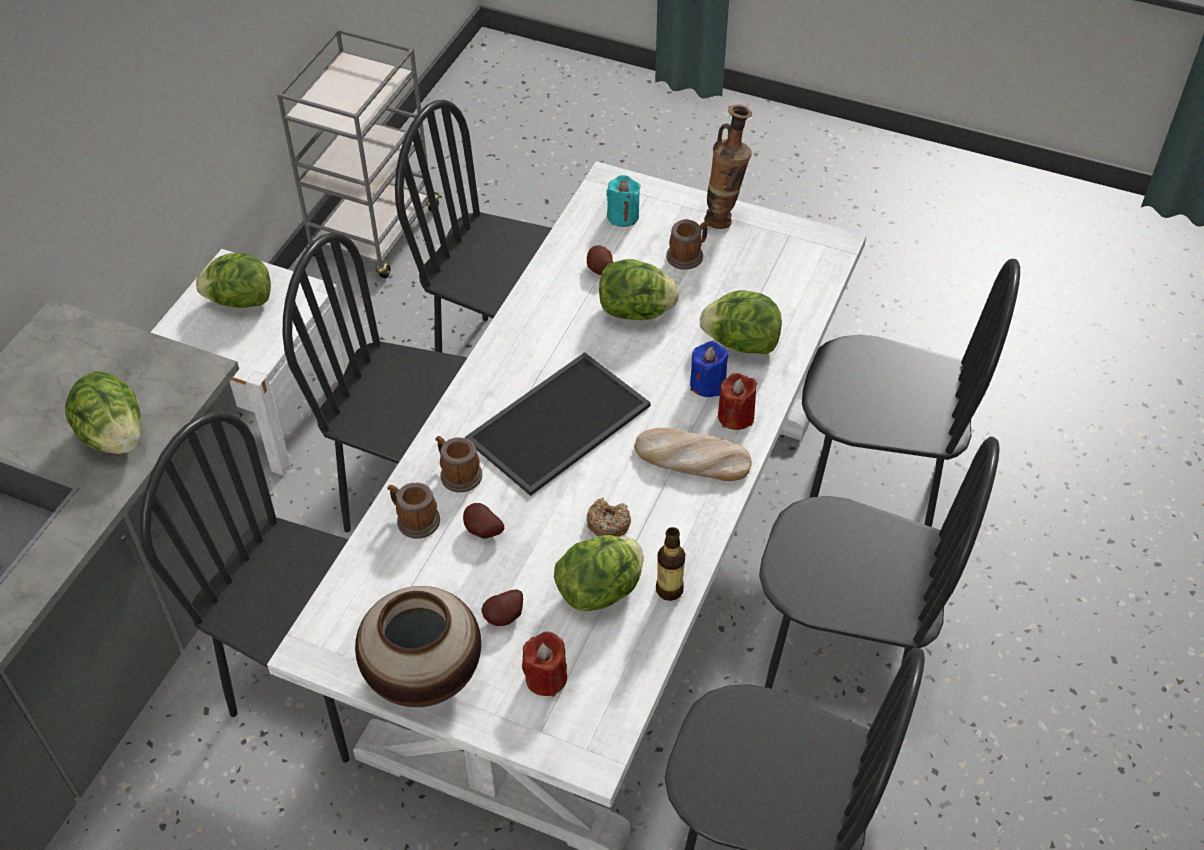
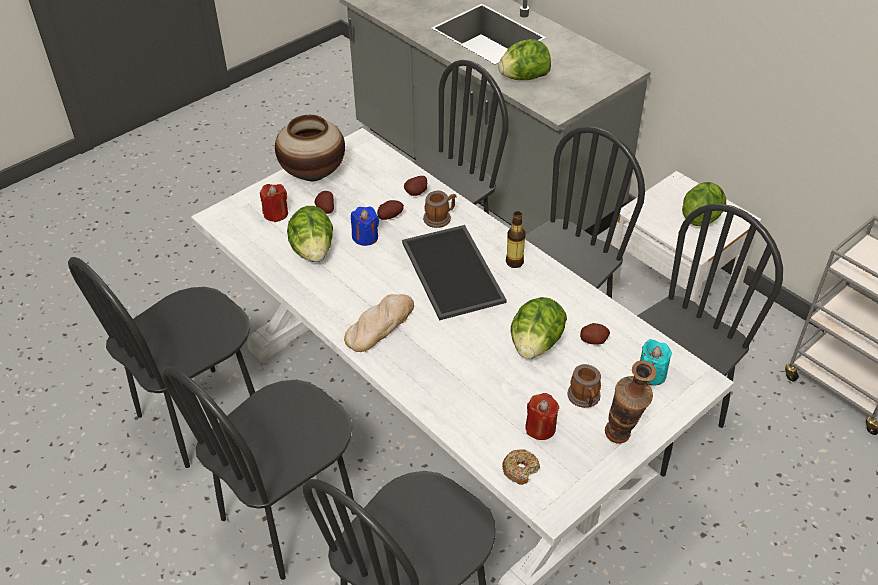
camera: 115 degrees right, 5 degrees down
mug [387,483,440,539] -> potato [404,176,427,196]
donut [586,498,631,537] -> donut moved to [502,449,540,485]
bottle [656,527,685,601] -> bottle moved to [506,211,525,268]
blue candle [690,341,729,397] -> blue candle moved to [351,206,379,246]
lettuce [700,291,782,354] -> none
red candle [718,373,757,430] -> red candle moved to [525,393,559,440]

